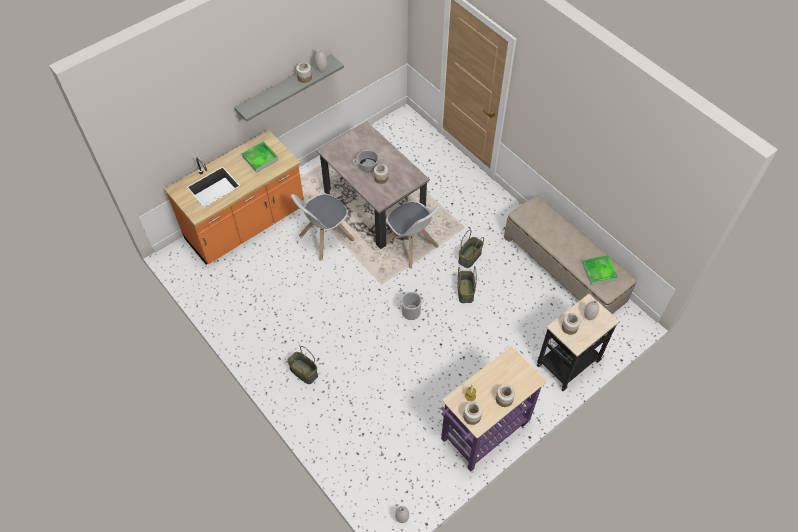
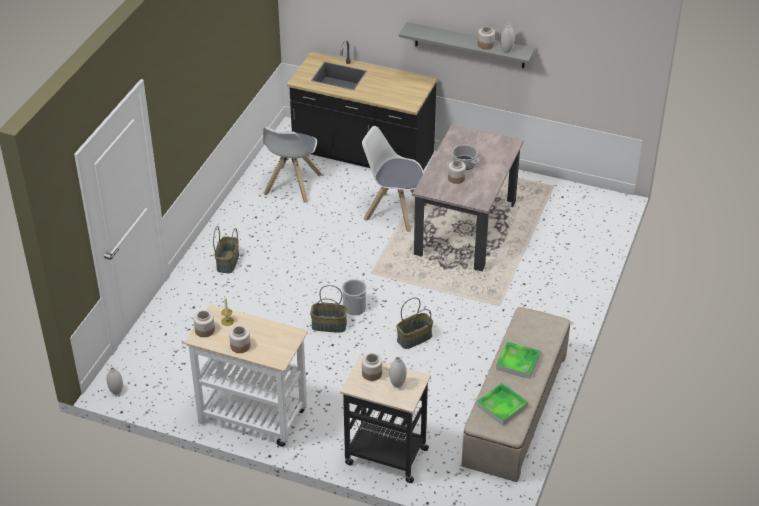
camera: 60 degrees right, 15 degrees down
orange counter [164,130,304,265] -> black counter [287,40,438,170]
tray [241,141,279,173] -> tray moved to [496,341,541,379]
chair [386,201,440,268] -> chair moved to [263,127,322,203]
purple cart [441,346,547,472] -> white cart [181,304,308,447]
basket [458,229,484,268] -> basket moved to [310,285,347,333]

